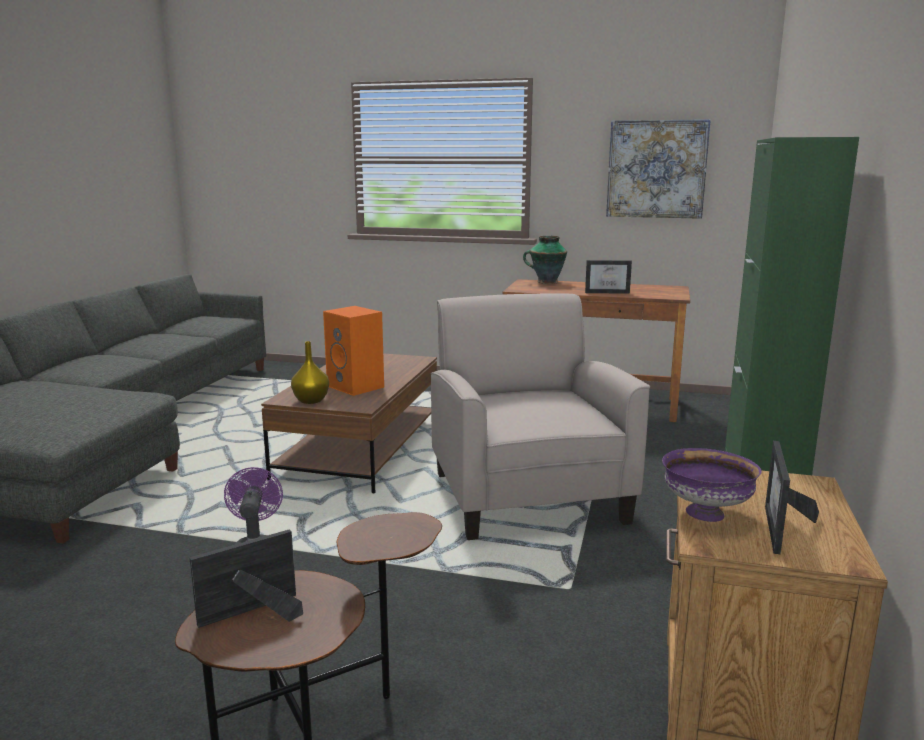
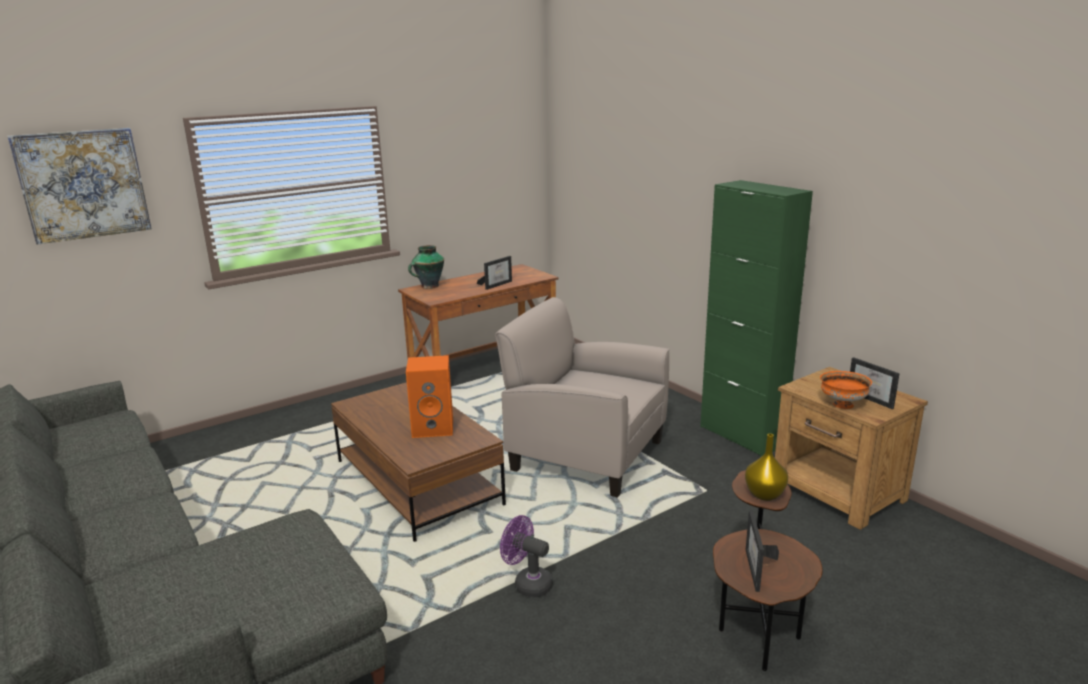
camera: 50 degrees left, 5 degrees up
yellow vase [291,341,329,404] -> yellow vase moved to [745,434,788,501]
picture [606,119,711,219] -> picture moved to [8,128,152,245]
purple bowl [662,448,762,522] -> orange bowl [820,371,872,409]

